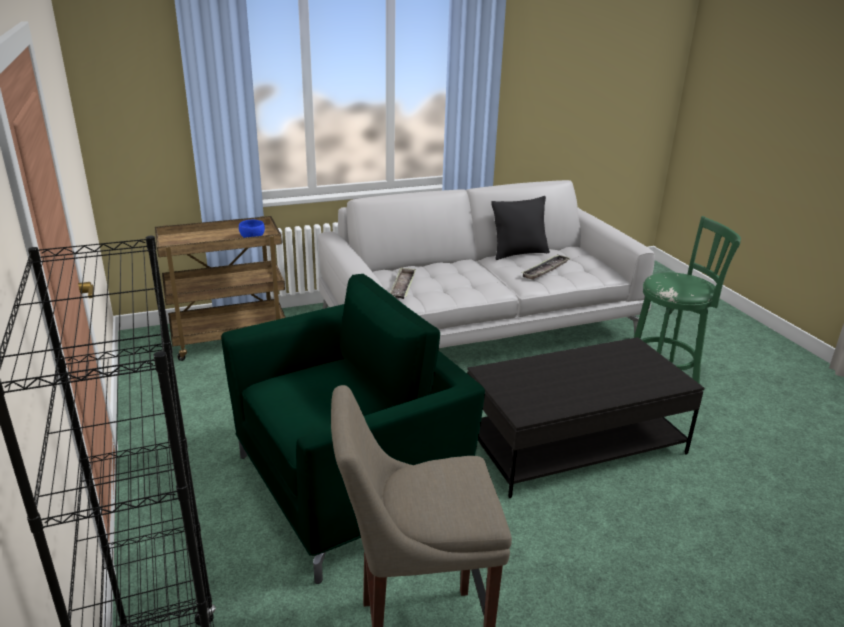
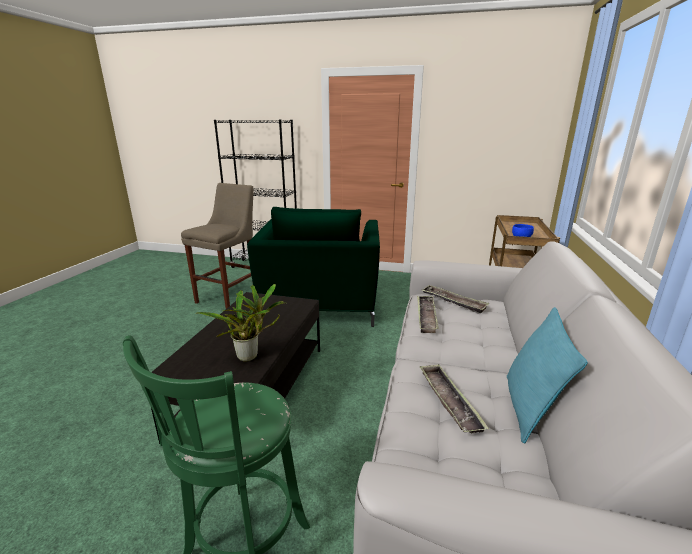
camera: 125 degrees right, 5 degrees down
black pillow [491,196,550,260] -> turquoise pillow [507,307,588,444]
none -> potted plant [197,284,287,362]
none -> tray [417,296,439,333]

